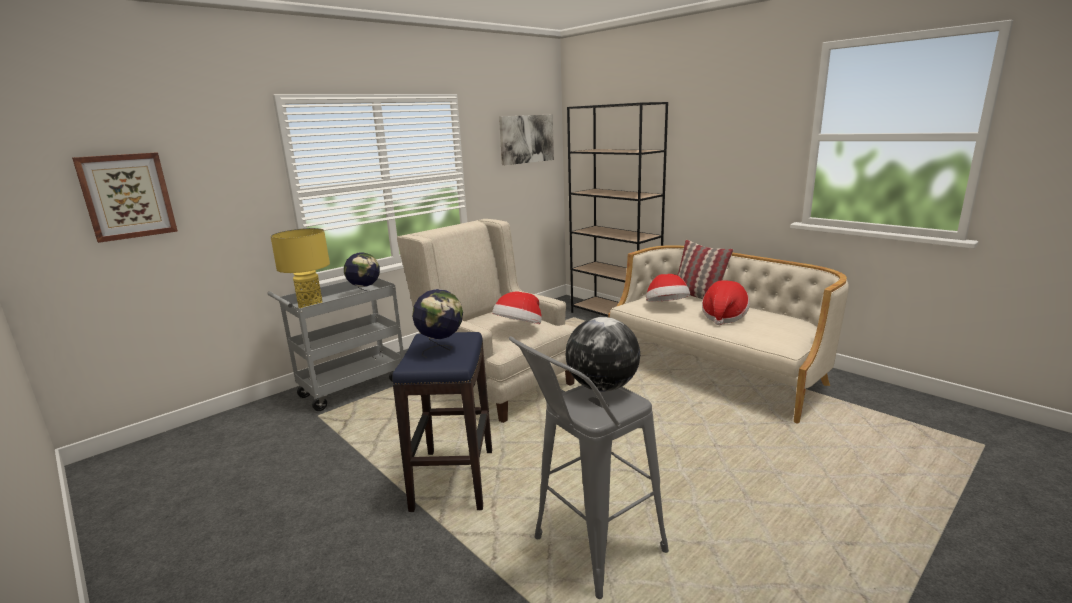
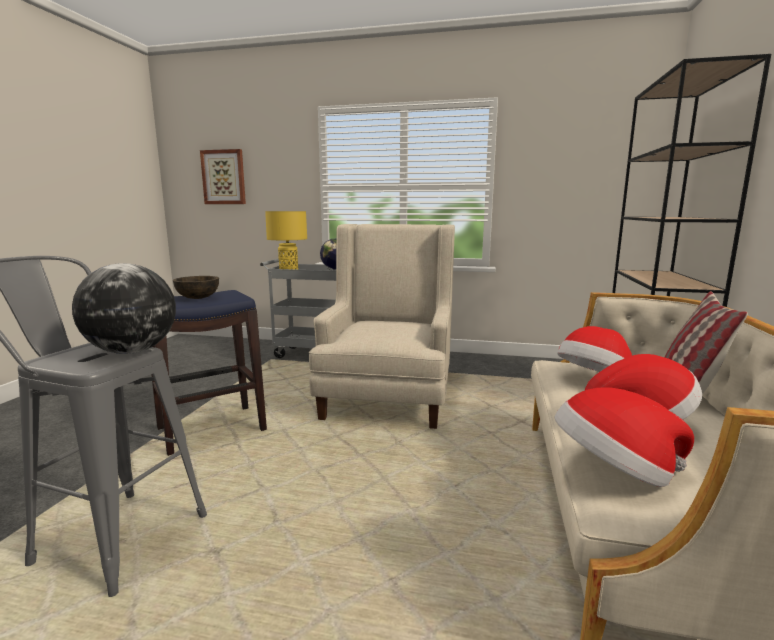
camera: 55 degrees right, 5 degrees down
globe [412,289,463,358] -> brown bowl [173,276,219,299]
hat [492,292,542,324] -> hat moved to [555,388,694,487]
picture [499,114,554,165] -> none

